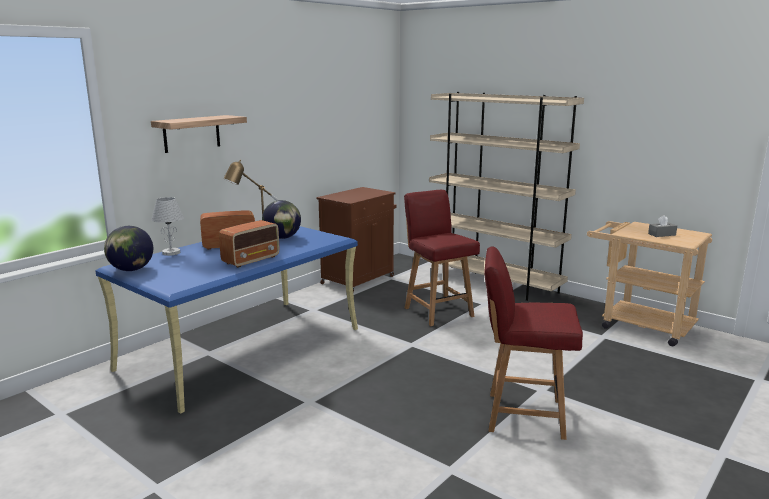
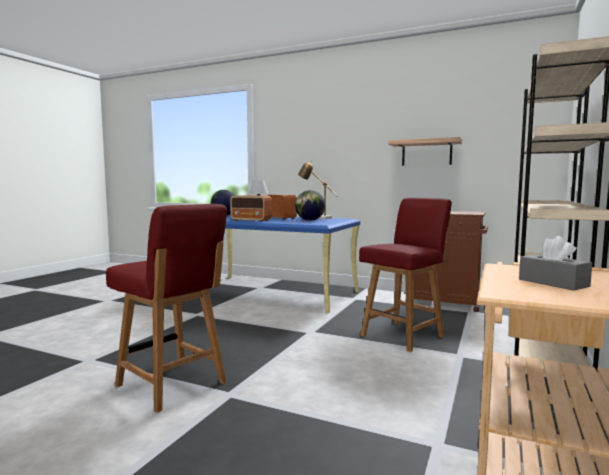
camera: 75 degrees right, 10 degrees down
shelf [151,115,247,153] -> shelf moved to [388,137,462,166]
red chair [484,247,583,440] -> red chair turned 135 degrees clockwise [106,204,227,413]

